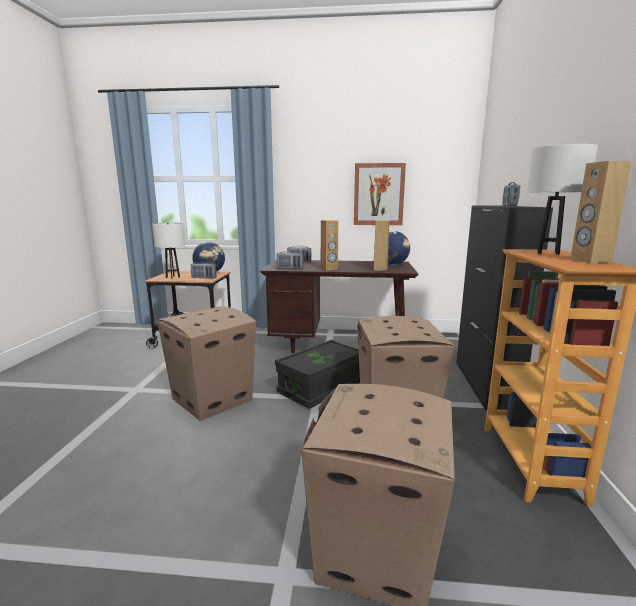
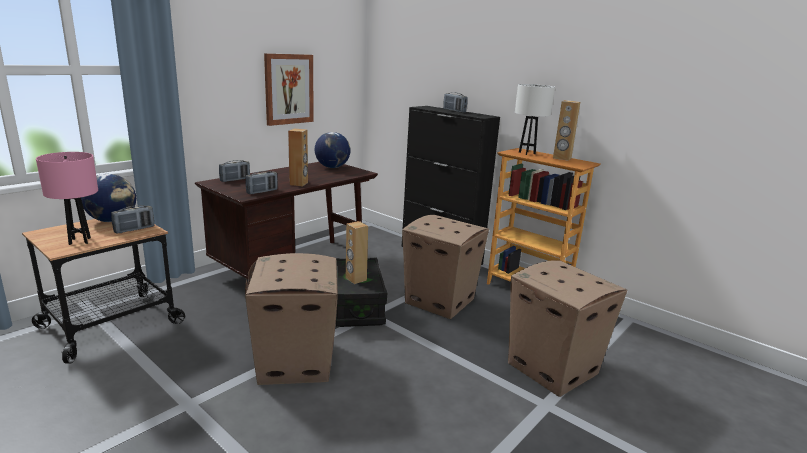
camera: 55 degrees left, 5 degrees up
white table lamp [152,223,185,279] -> pink table lamp [36,152,98,245]
brown speaker [374,220,390,271] -> brown speaker moved to [346,221,368,284]

